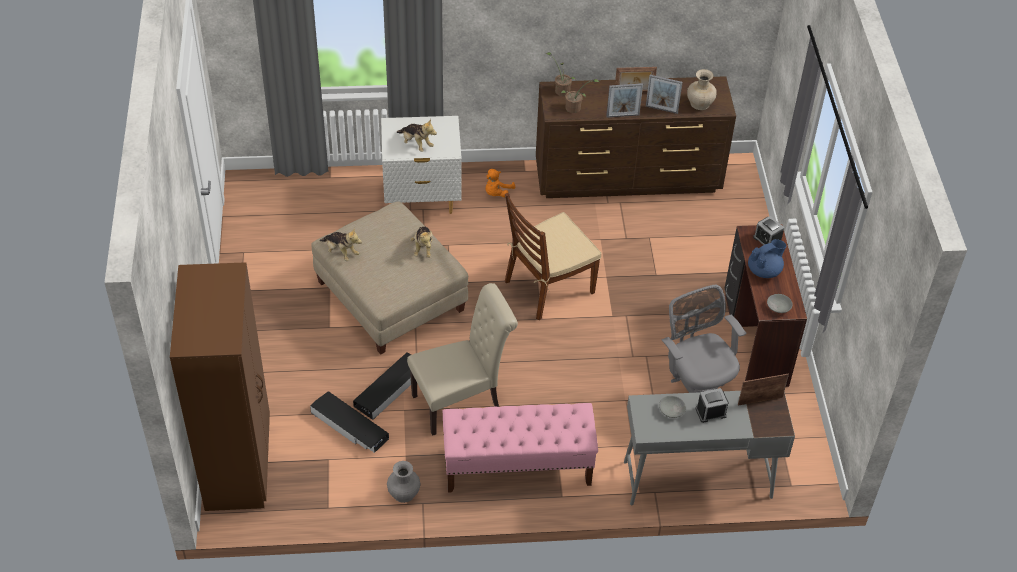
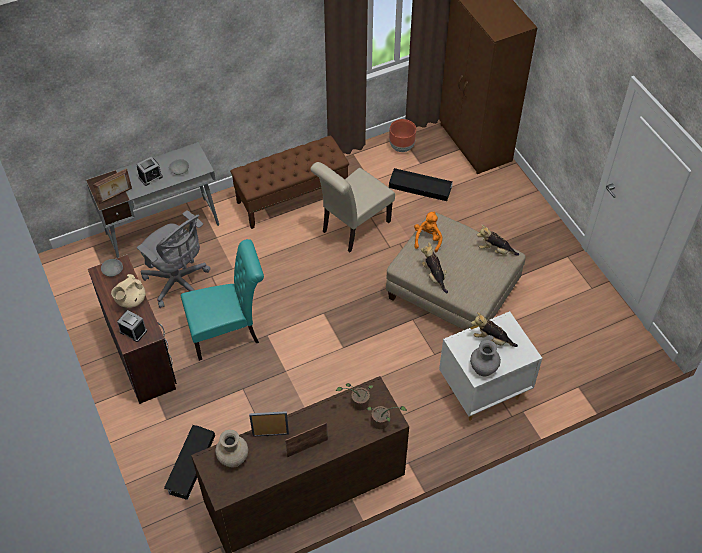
camera: 160 degrees right, 5 degrees up
black storage box [353,353,411,420] -> black storage box moved to [164,425,215,500]
grey vase [387,461,421,503] -> grey vase moved to [470,340,501,377]
pink bench [443,403,598,492] -> brown bench [230,135,349,229]
orange plush toy [485,169,515,197] -> orange plush toy moved to [414,211,442,252]
brown chair [505,193,602,320] -> none
picture frame [606,83,643,118] -> none
blue teapot [748,239,786,278] -> beige teapot [111,274,146,308]
none -> turquoise chair [181,239,264,361]
none -> brown planter [389,119,416,152]

